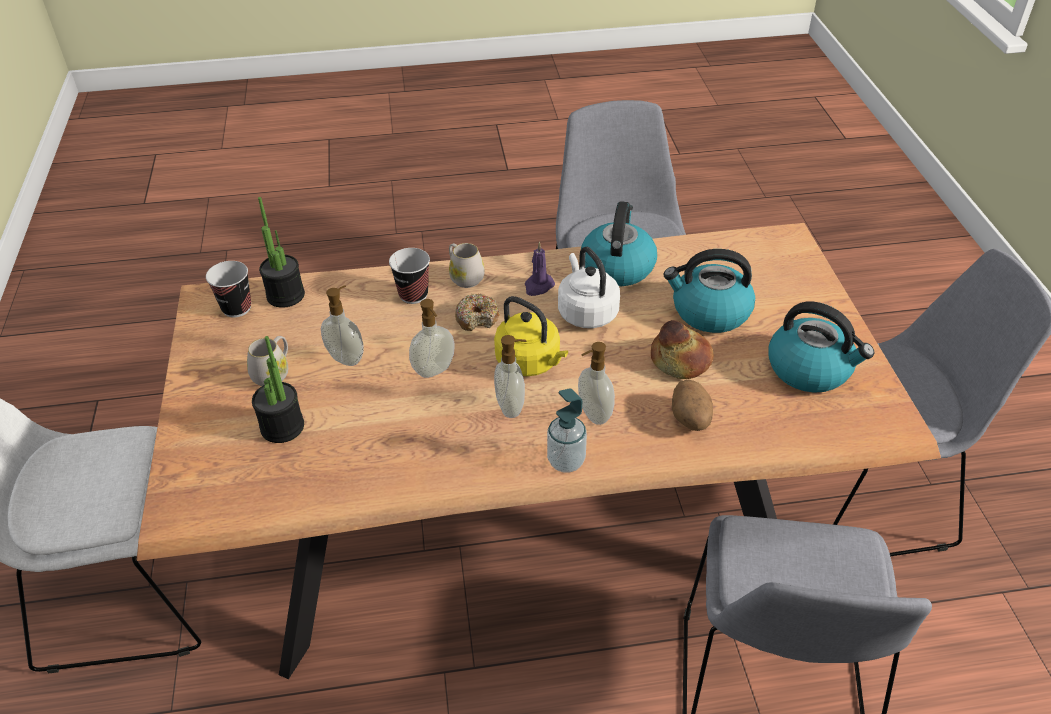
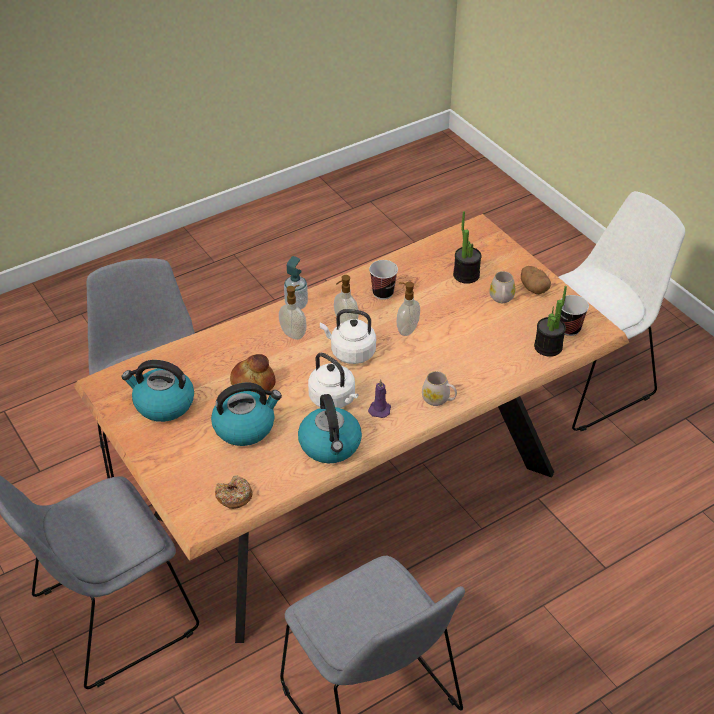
camera: 155 degrees right, 0 degrees up
soap dispenser [321,285,364,366] -> none
cup [389,248,430,304] -> cup moved to [369,260,398,300]
donut [455,294,500,331] -> donut moved to [215,475,253,509]
yellow kettle [494,296,568,376] -> white kettle [320,309,376,364]
potato [672,380,713,431] -> potato moved to [521,266,551,294]

